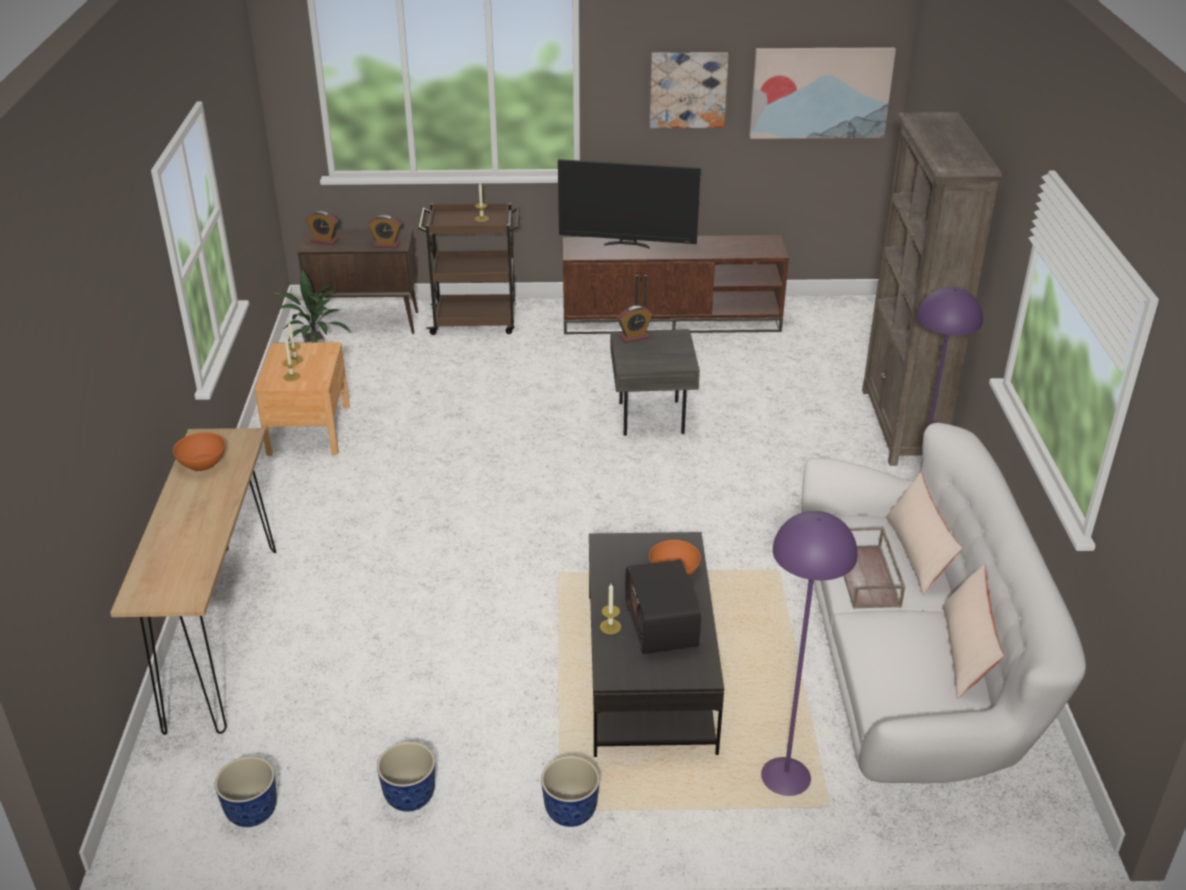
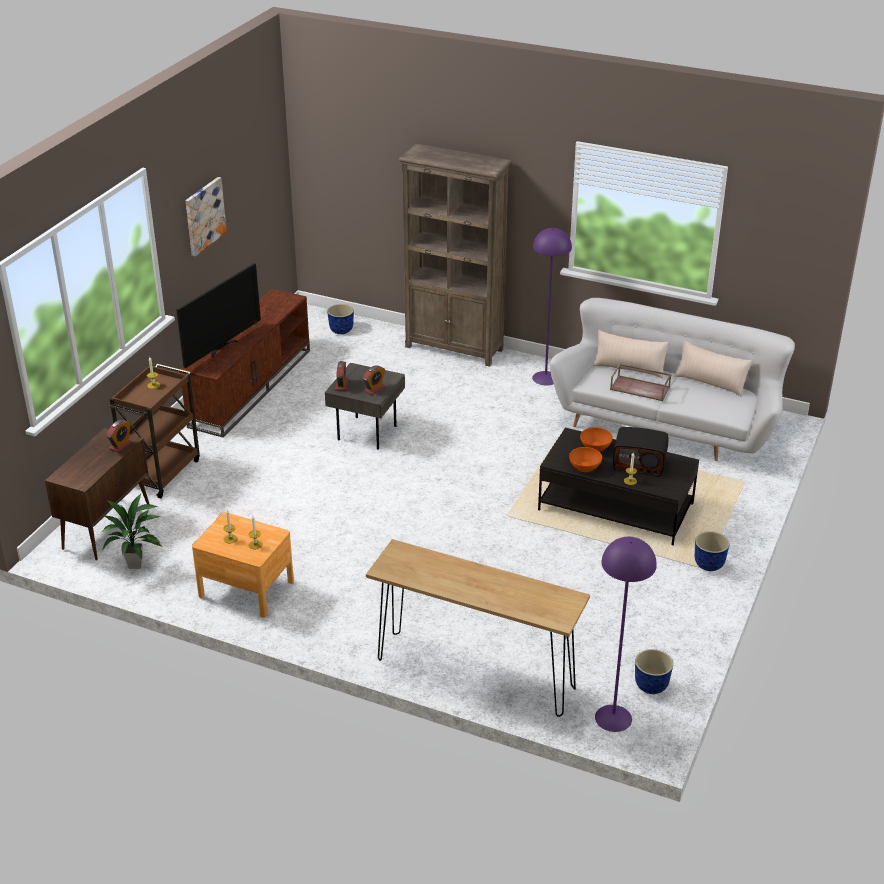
camera: 65 degrees left, 0 degrees up
orange bowl [173,432,225,471] -> orange bowl moved to [569,447,602,472]
alarm clock [306,211,339,245] -> alarm clock moved to [363,365,385,395]
planter [377,742,435,811] -> planter moved to [327,304,354,334]
picture [749,47,896,139] -> none
purple floor lamp [761,511,858,796] -> purple floor lamp moved to [595,537,657,732]

